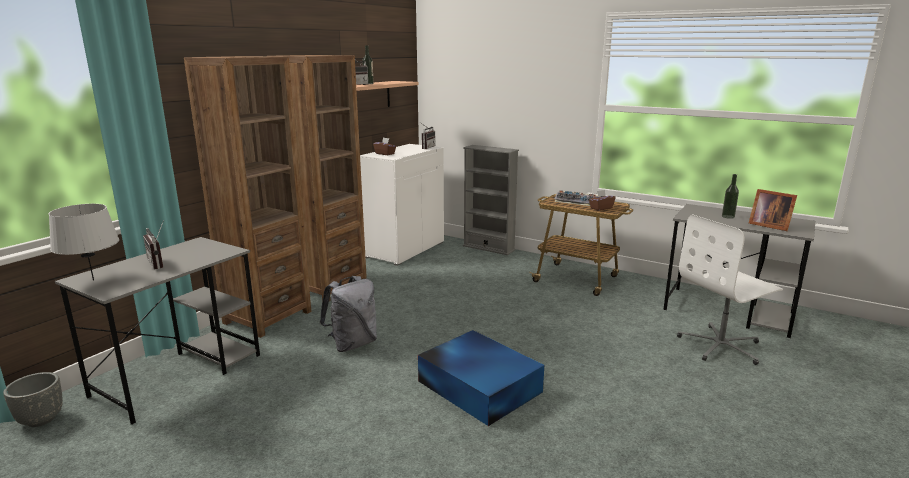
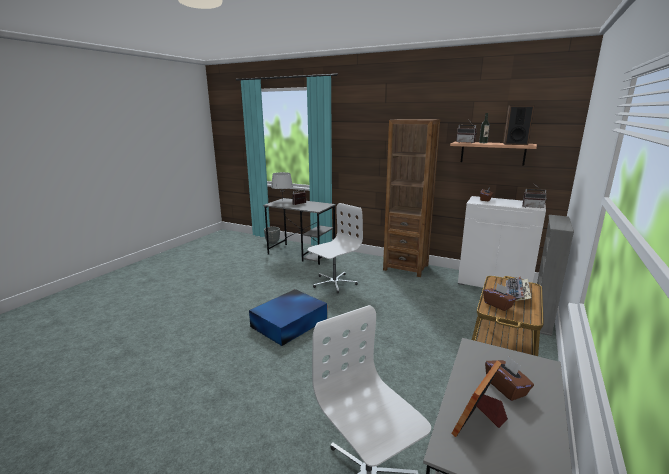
camera: 85 degrees right, 0 degrees up
brown bookcase [184,56,311,338] -> none
grey backpack [320,276,377,352] -> white office chair [308,203,363,294]
bottle [722,174,739,219] -> brown tissue box [485,356,534,401]
none -> speaker [503,105,534,145]

